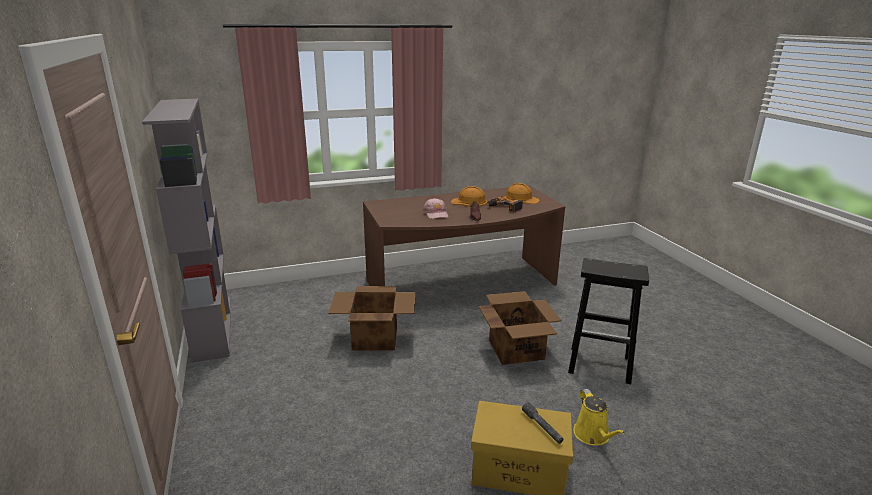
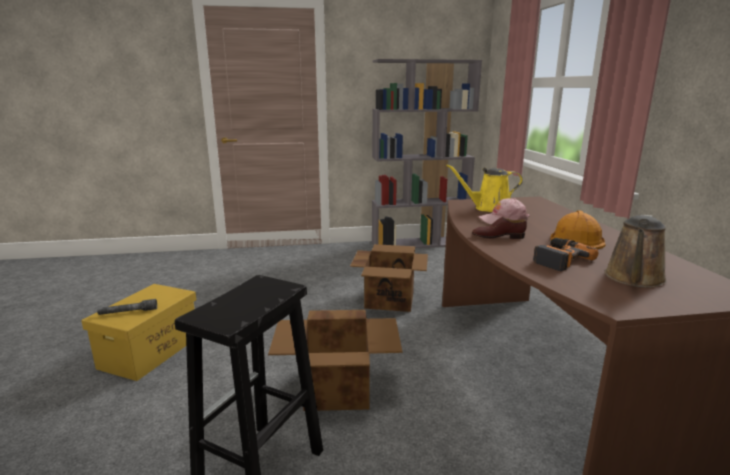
camera: 100 degrees right, 5 degrees down
orange hard hat [504,183,540,204] -> brown watering can [604,215,667,288]
yellow watering can [573,389,625,446] -> yellow watering can moved to [446,164,523,212]

